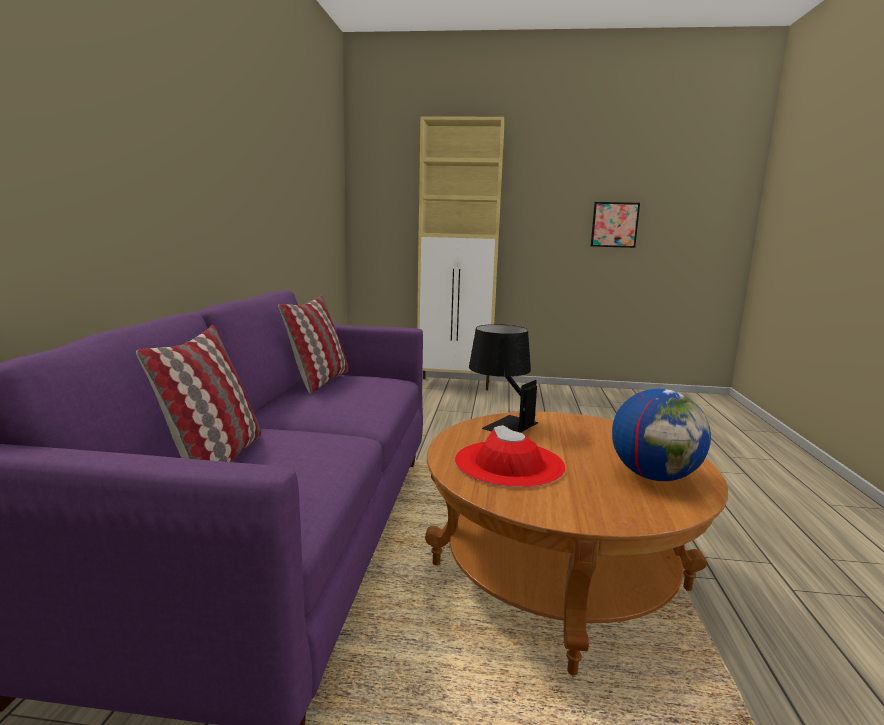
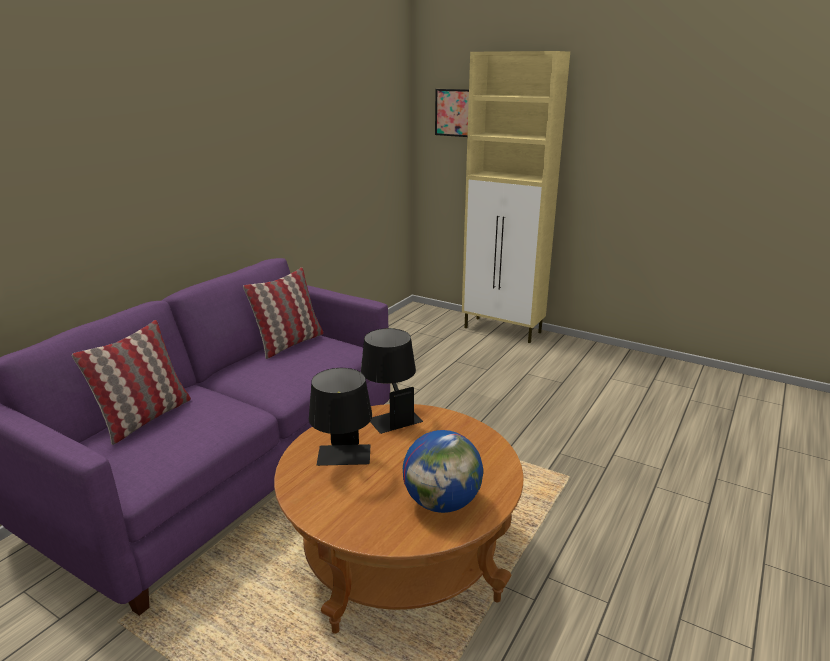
camera: 25 degrees right, 10 degrees up
red hat [455,425,565,488] -> black table lamp [309,368,372,466]
picture [591,202,640,248] -> picture moved to [435,89,469,137]

